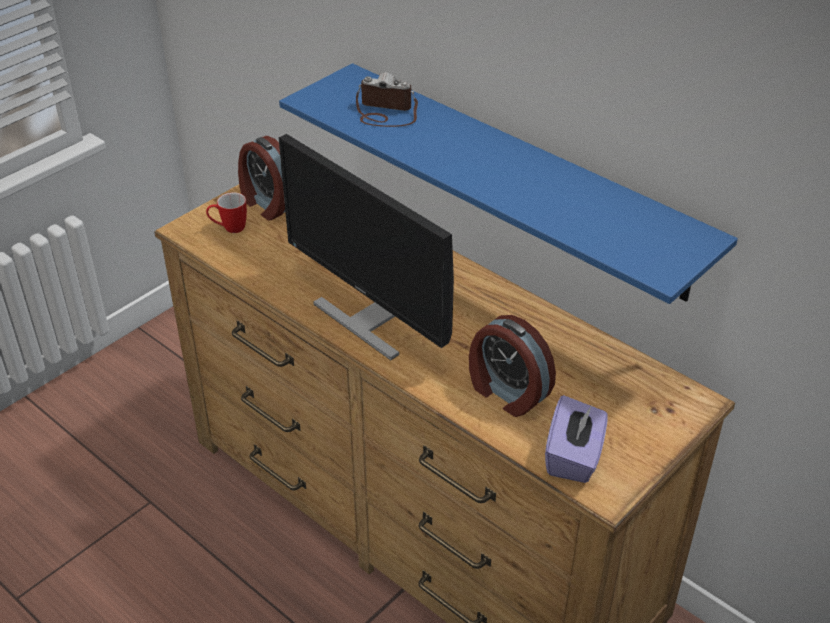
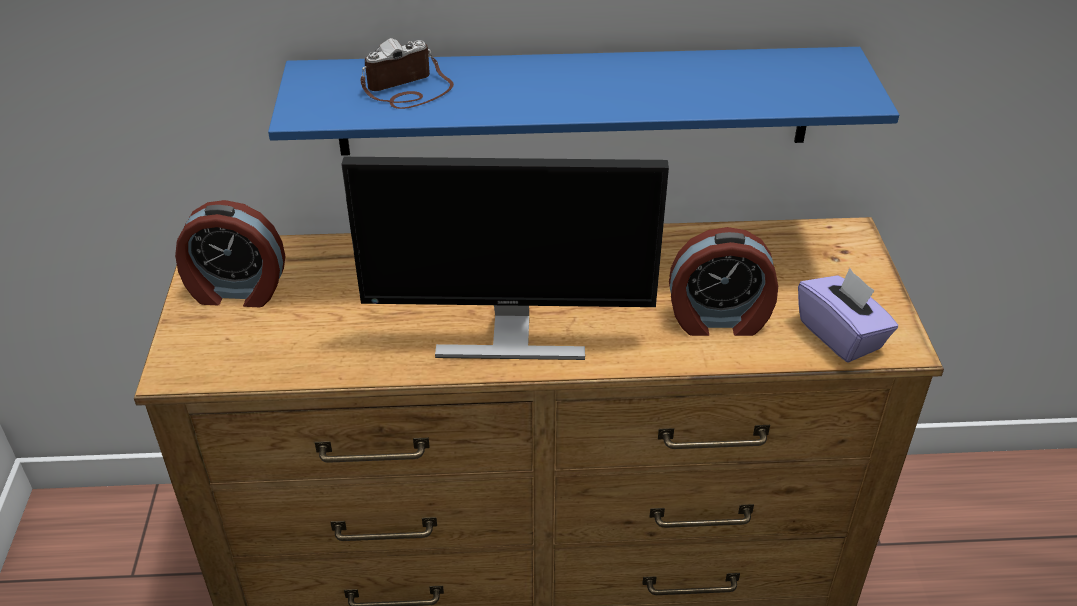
camera: 45 degrees left, 0 degrees up
mug [206,193,247,233] -> none

